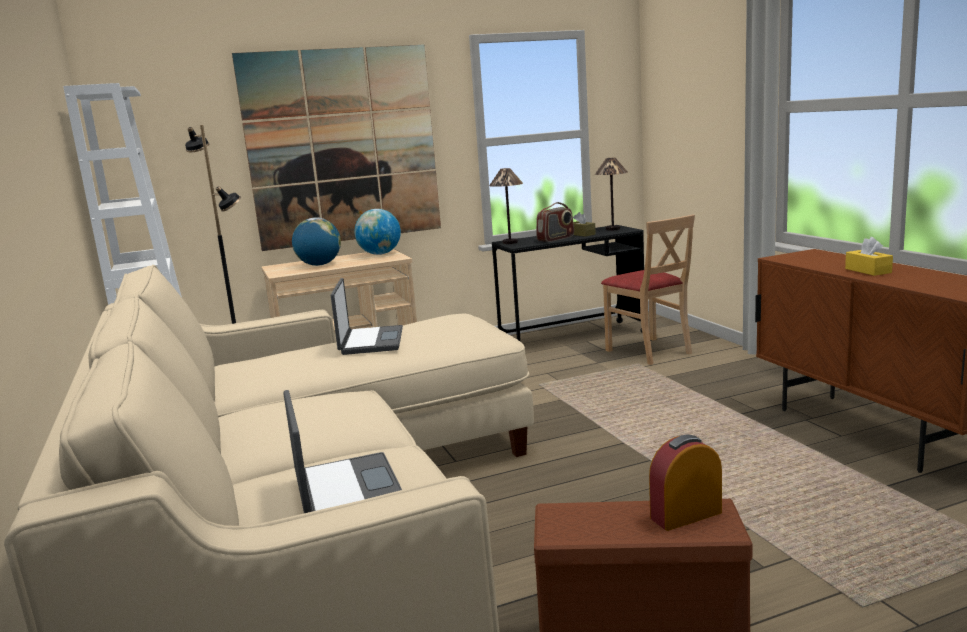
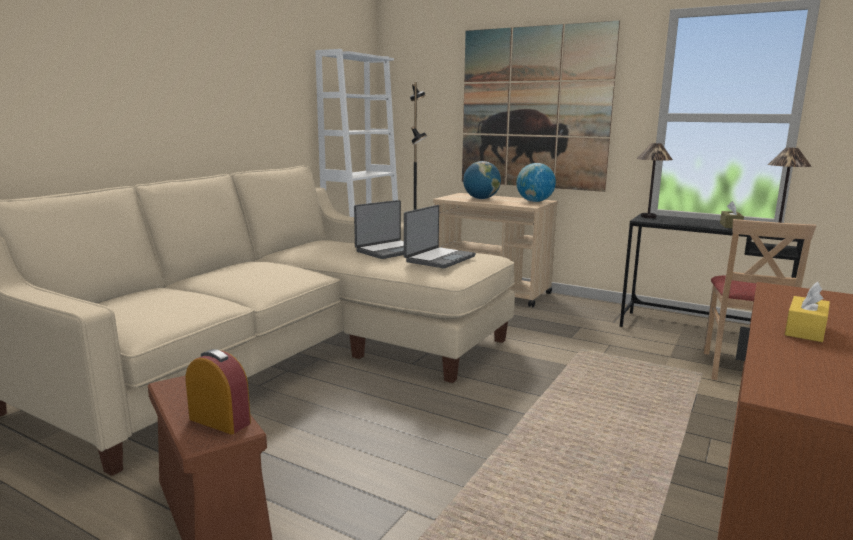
camera: 50 degrees right, 0 degrees up
laptop [283,390,402,513] -> laptop moved to [404,205,476,268]
radio [536,202,574,242] -> none

